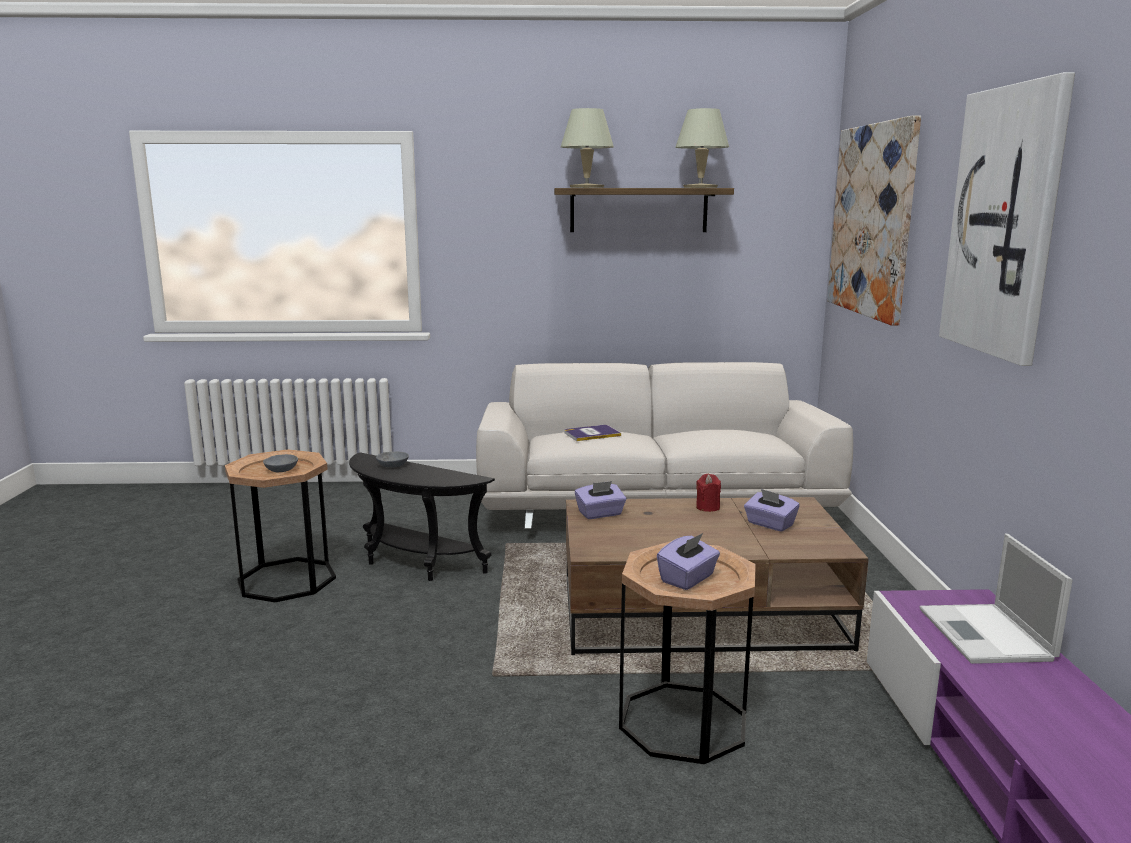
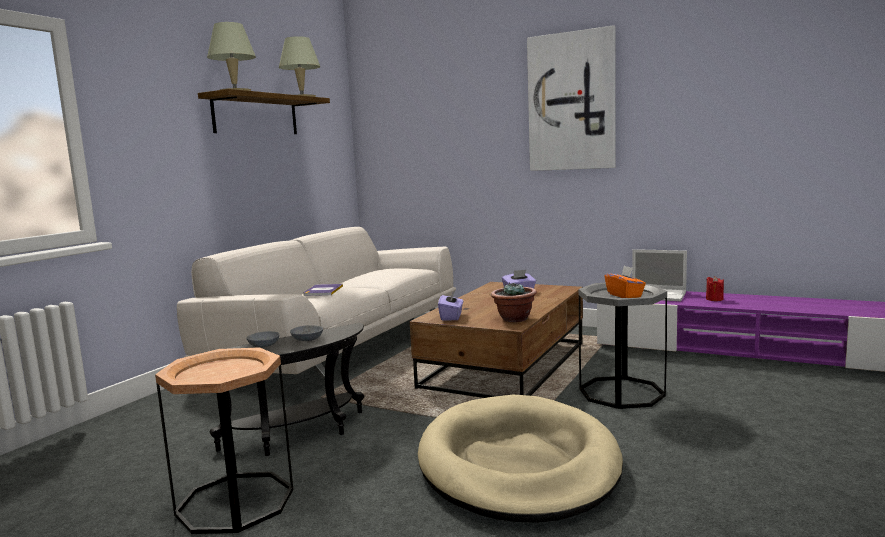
camera: 60 degrees left, 5 degrees down
grey bowl [263,454,298,472] -> grey bowl moved to [290,325,323,341]
brown side table [619,542,756,764] -> grey side table [579,283,667,409]
purple tissue box [657,533,720,590] -> orange tissue box [605,266,646,298]
red candle [696,474,721,512] -> red candle moved to [706,276,724,301]
picture [827,115,921,326] -> none
none -> beige dog bed [418,395,623,523]
none -> potted plant [491,282,537,322]

